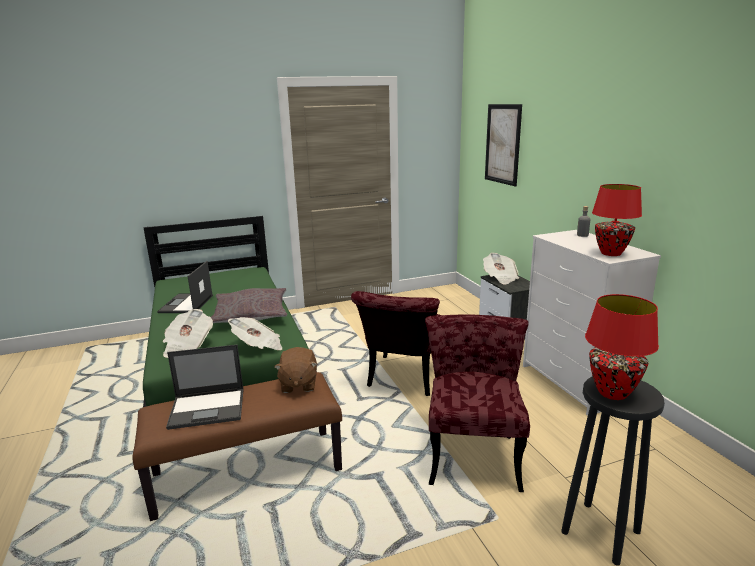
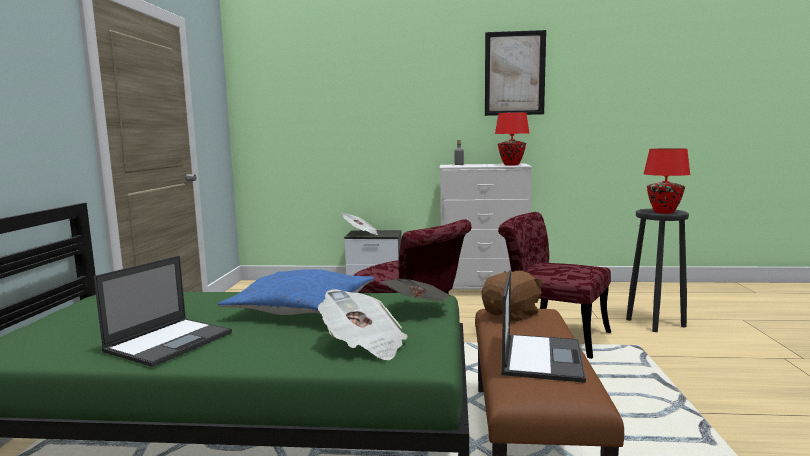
camera: 65 degrees left, 10 degrees down
laptop [157,261,213,313] -> laptop turned 90 degrees counterclockwise [94,255,232,367]
grey pillow [211,288,287,323] -> blue pillow [218,269,374,315]
brown plush toy [274,347,317,393] -> brown plush toy turned 60 degrees counterclockwise [482,271,543,322]
picture [485,104,522,186] -> picture moved to [485,30,546,116]

